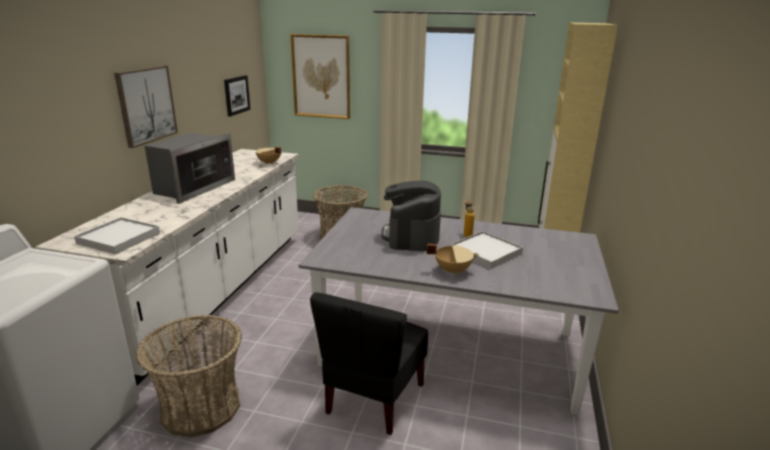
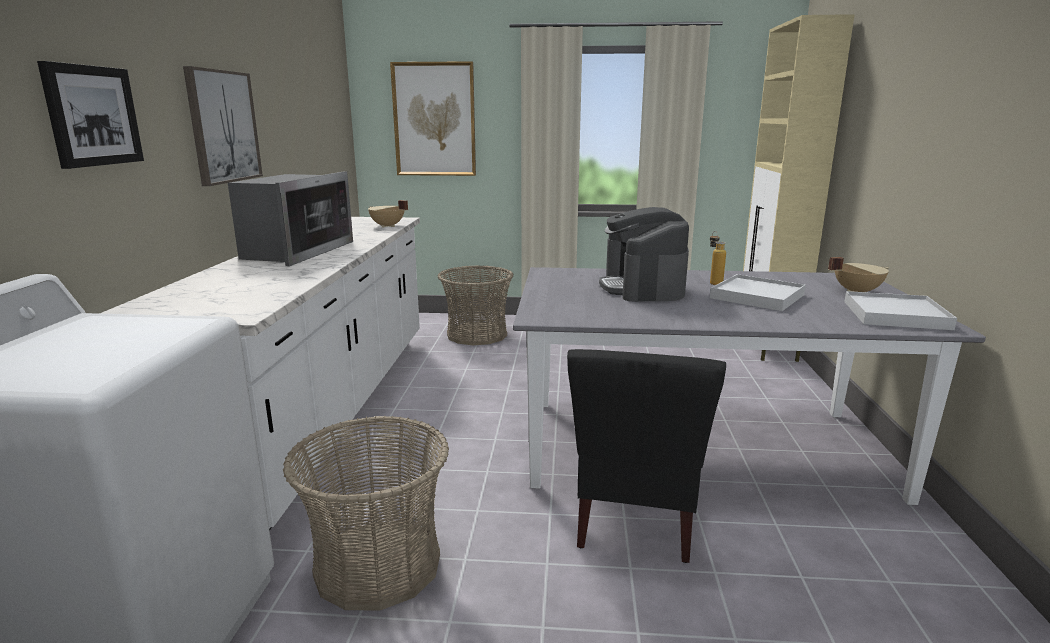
camera: 10 degrees left, 5 degrees down
white tray [74,217,160,254] -> white tray moved to [844,291,957,330]
picture [224,75,250,117] -> picture moved to [37,61,144,169]
beige cooking pot [427,244,479,275] -> beige cooking pot moved to [828,257,889,292]

